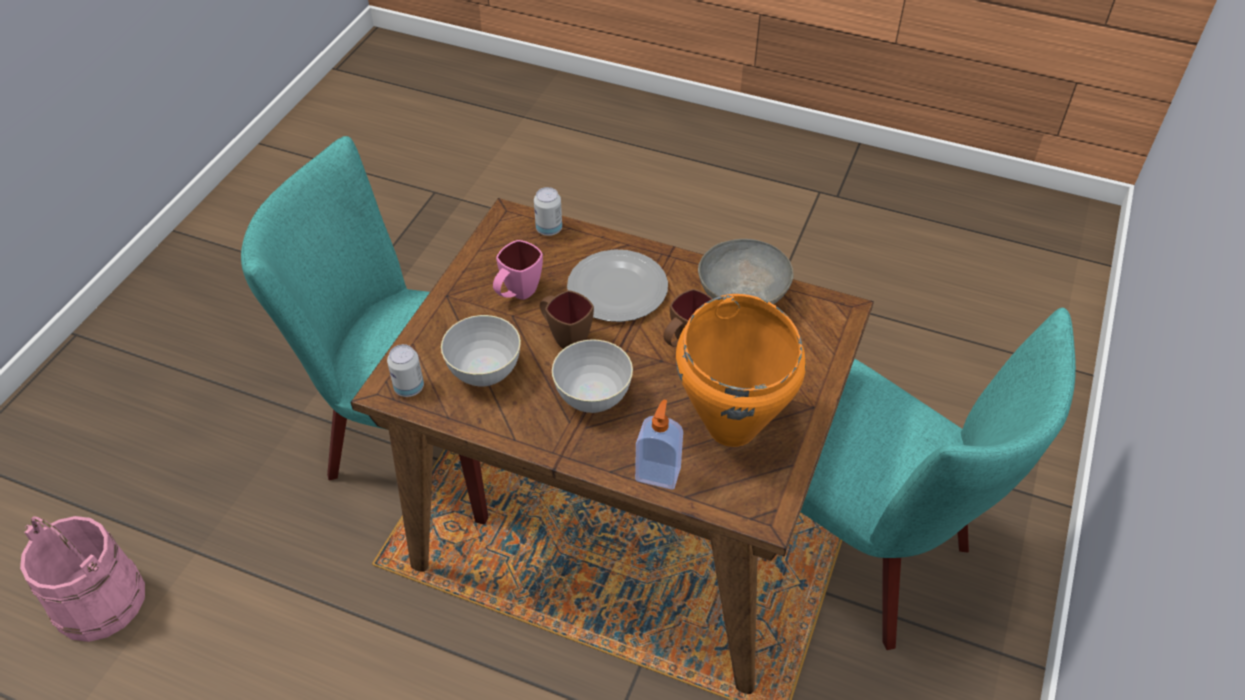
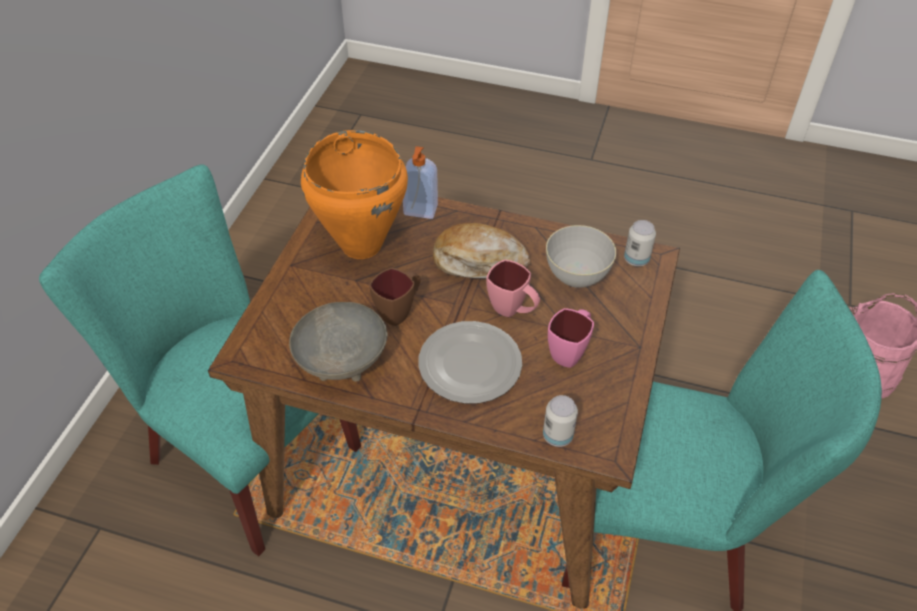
camera: 175 degrees right, 0 degrees up
brown mug [540,290,594,349] -> pink mug [486,260,540,317]
grey bowl [552,339,633,413] -> bread [433,223,530,279]

